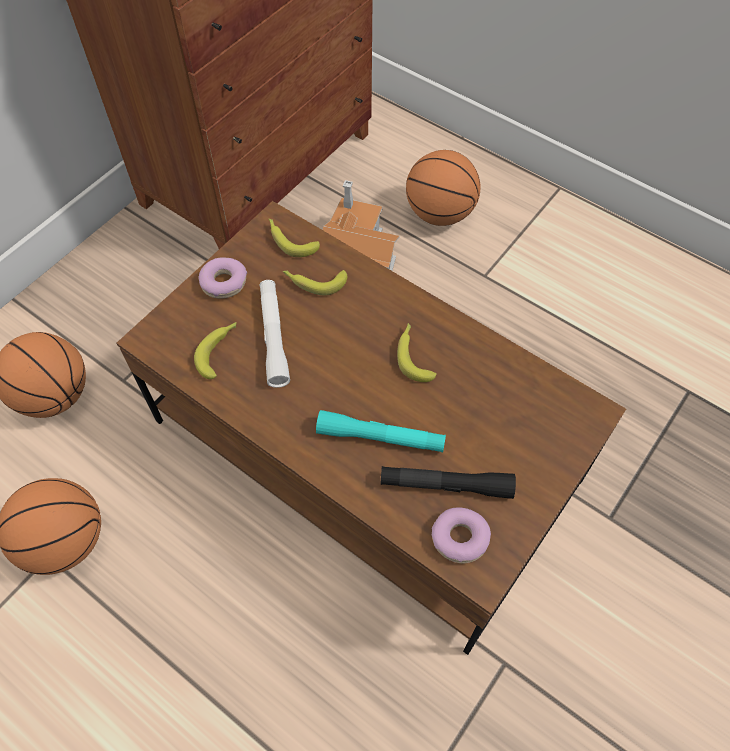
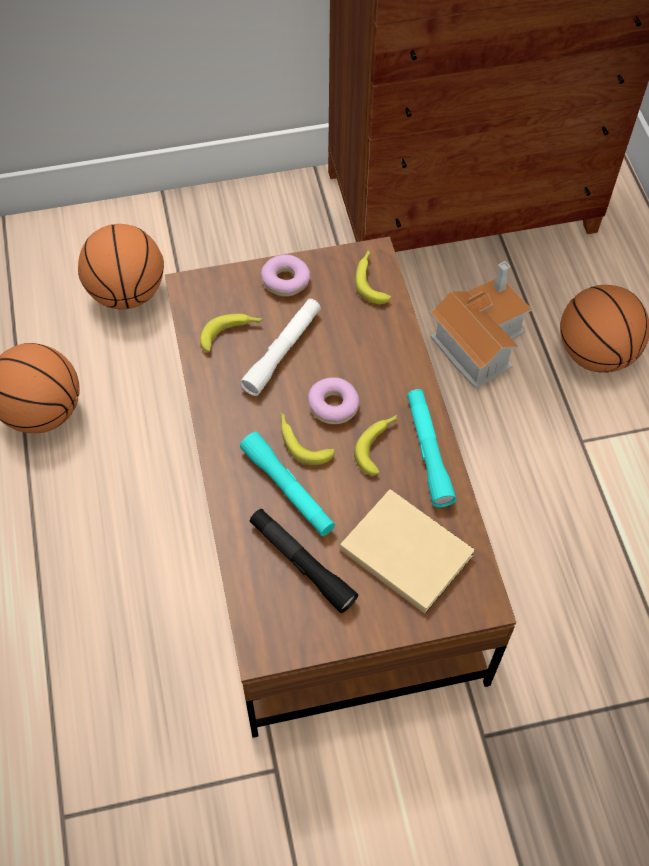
camera: 40 degrees right, 0 degrees up
banana [283,270,347,295] -> banana moved to [280,413,334,465]
donut [432,507,491,563] -> donut moved to [308,377,359,424]
none -> beige book [340,489,475,614]
none -> turquoise flashlight [407,389,456,508]

